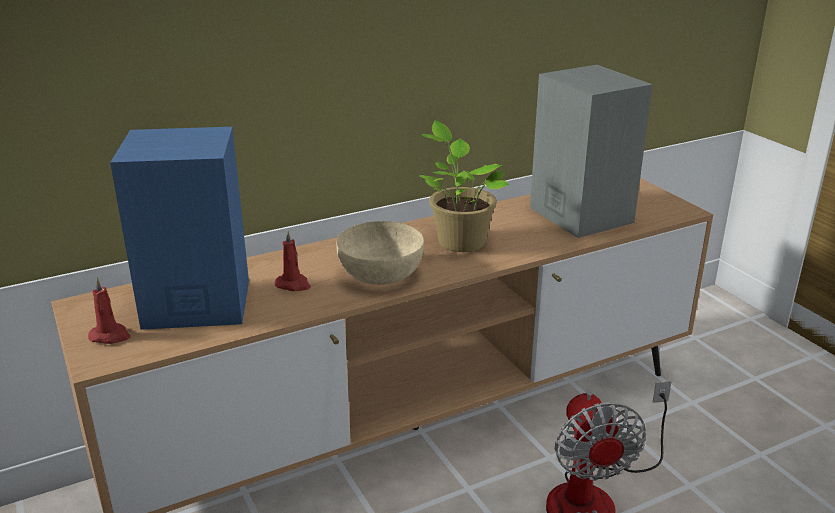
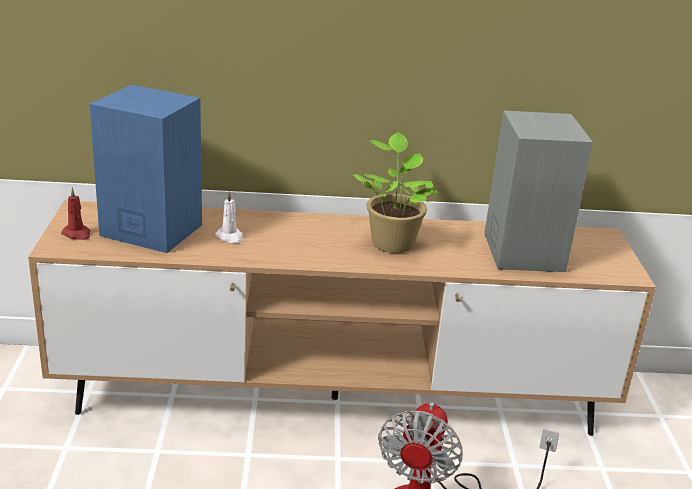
camera: 25 degrees right, 0 degrees up
red candle [275,231,311,291] -> white candle [215,191,243,243]
beige bowl [336,221,424,285] -> none

